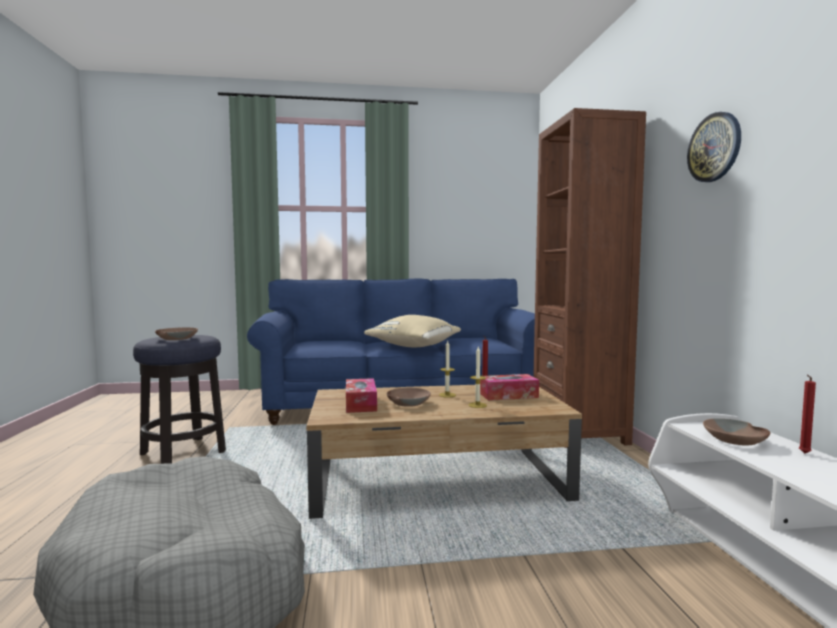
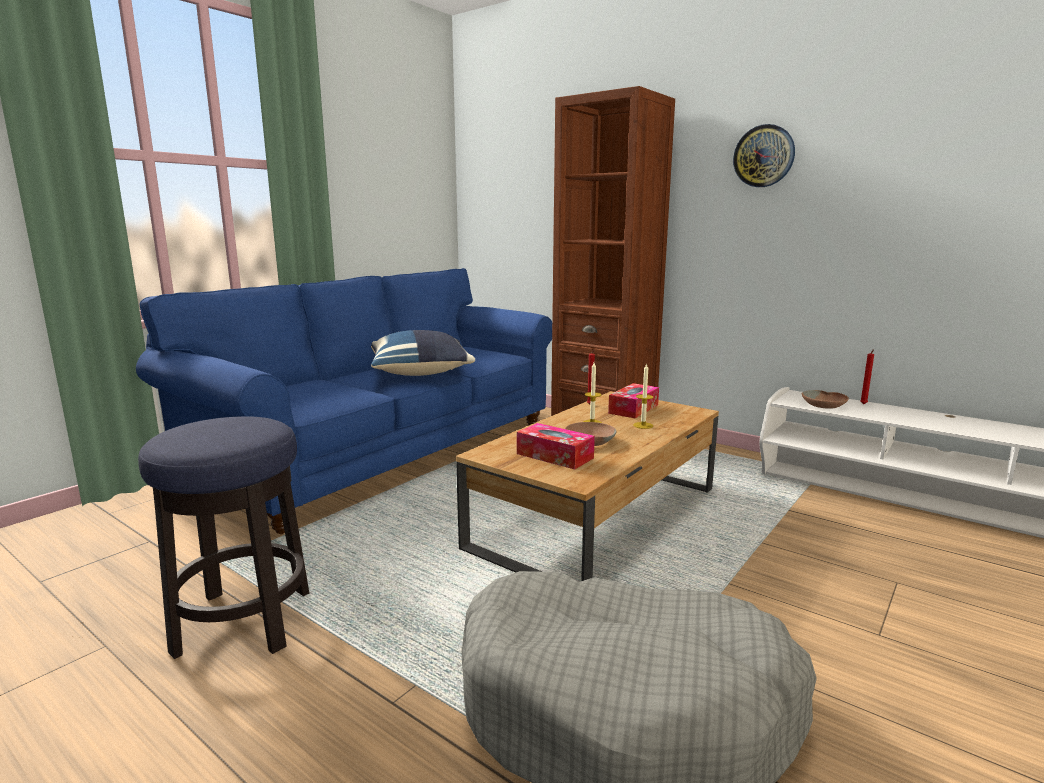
camera: 45 degrees left, 10 degrees up
brown bowl [155,327,198,340] -> none
beige pillow [364,315,461,347] -> blue pillow [371,330,475,376]

